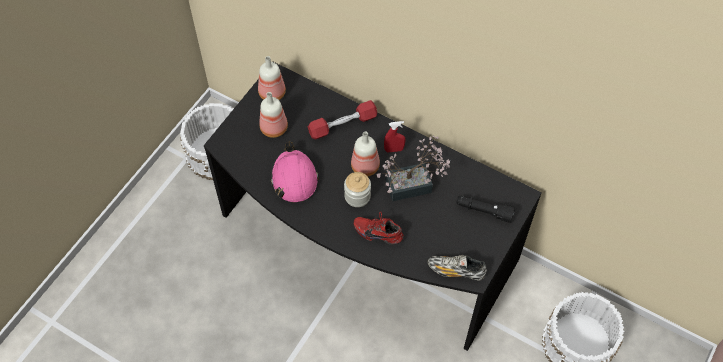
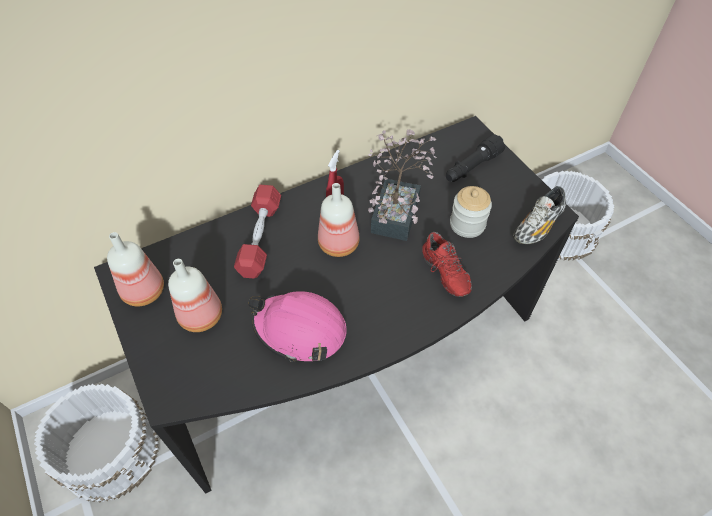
camera: 60 degrees left, 5 degrees down
jar [344,172,371,207] -> jar moved to [450,186,492,238]
red shoe [354,212,404,245] -> red shoe turned 75 degrees counterclockwise [422,232,472,297]

